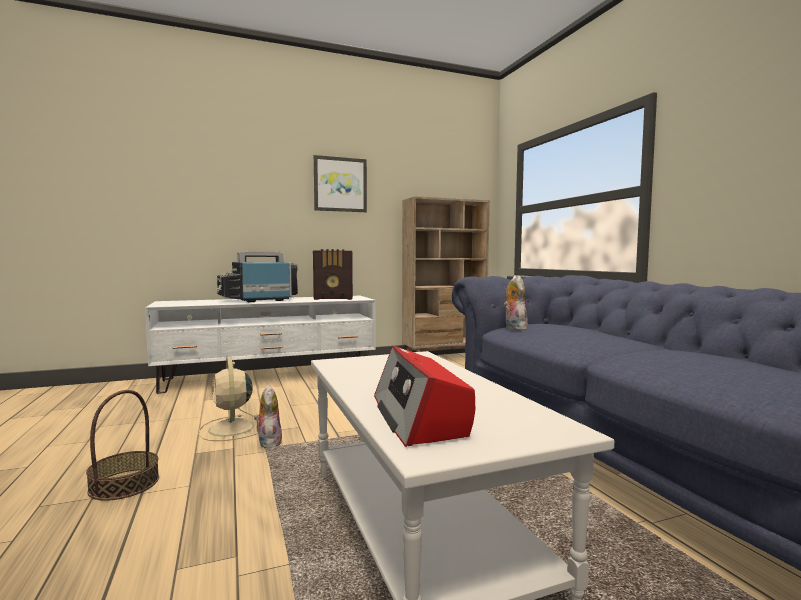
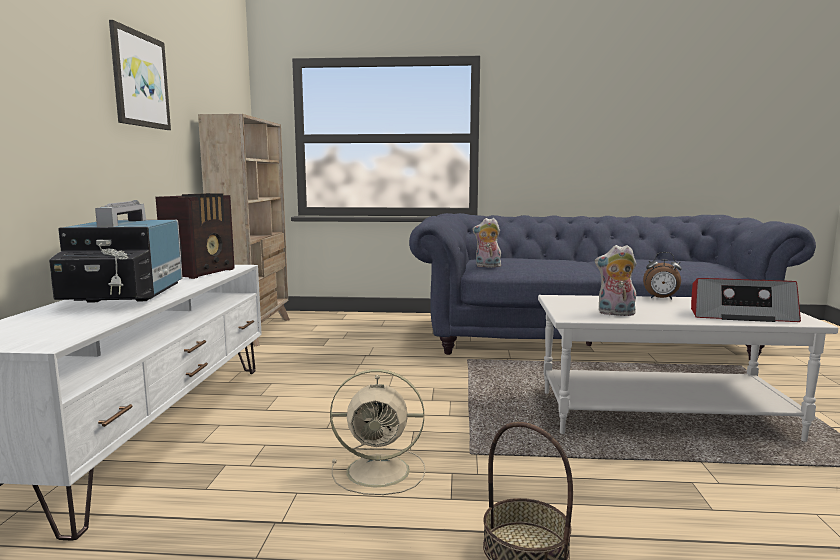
camera: 65 degrees left, 5 degrees up
plush toy [254,385,282,448] -> plush toy moved to [595,245,636,316]
none -> alarm clock [643,252,682,300]

